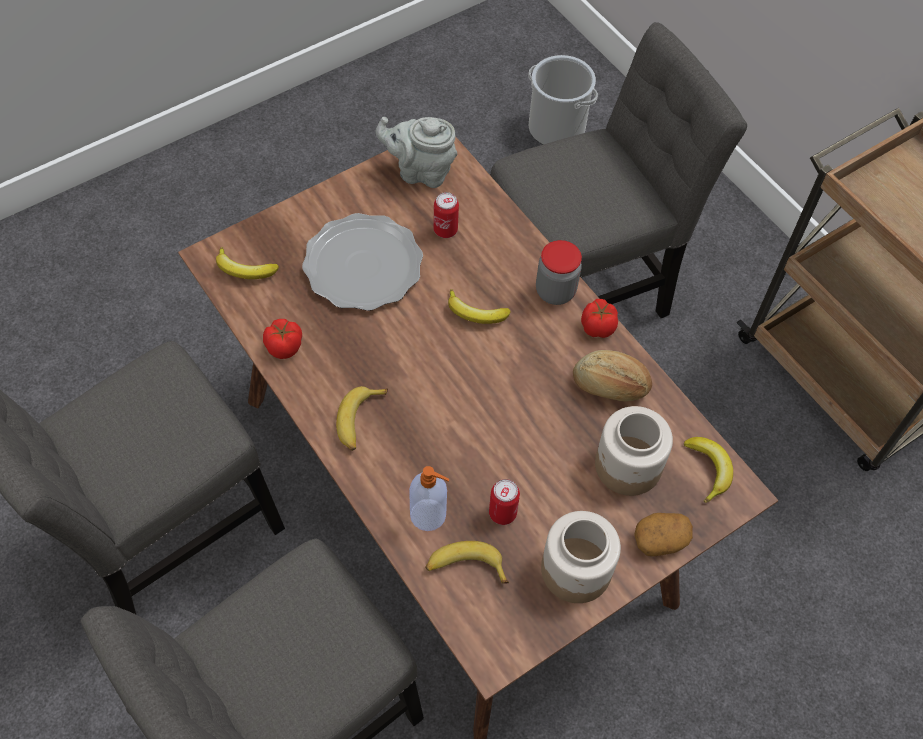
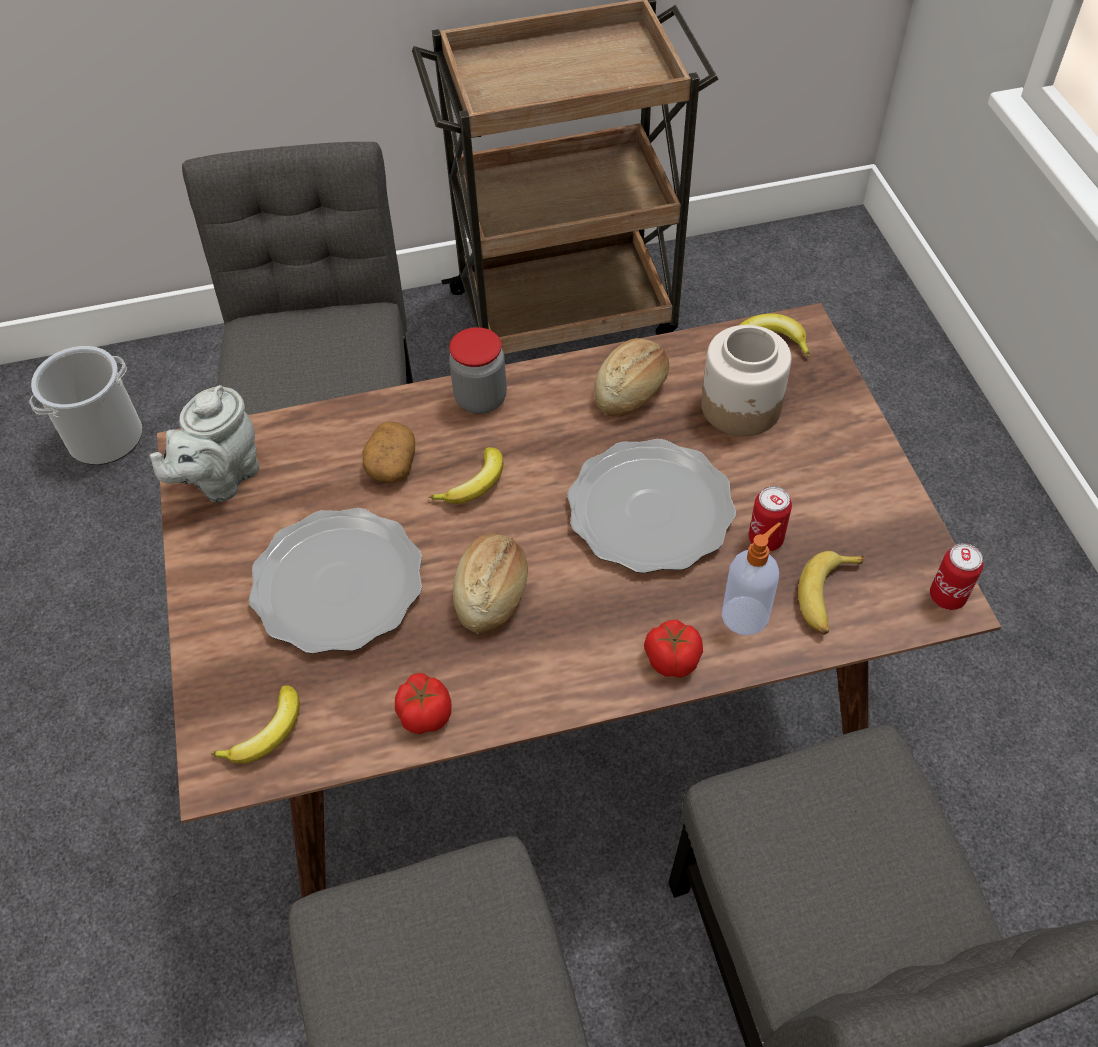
camera: 65 degrees left, 5 degrees down
banana [336,386,388,451] -> none
can [434,192,459,238] -> can moved to [930,543,983,610]
jar [541,511,621,603] -> none
tomato [581,299,618,338] -> tomato moved to [644,620,703,678]
potato [634,513,693,557] -> potato moved to [362,422,415,483]
none -> bread [453,533,528,634]
none -> plate [567,439,736,573]

